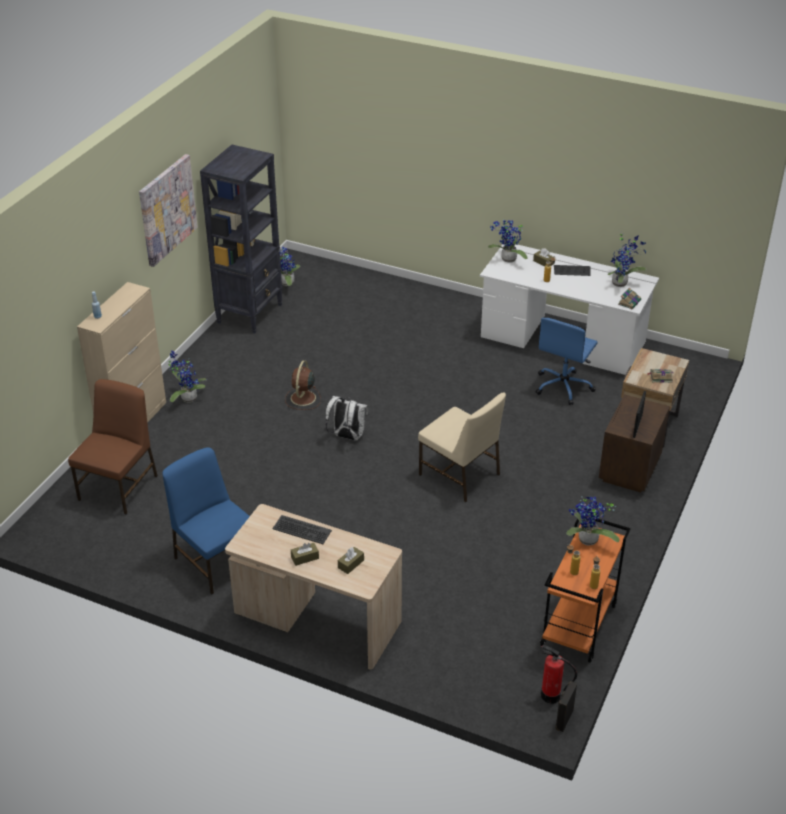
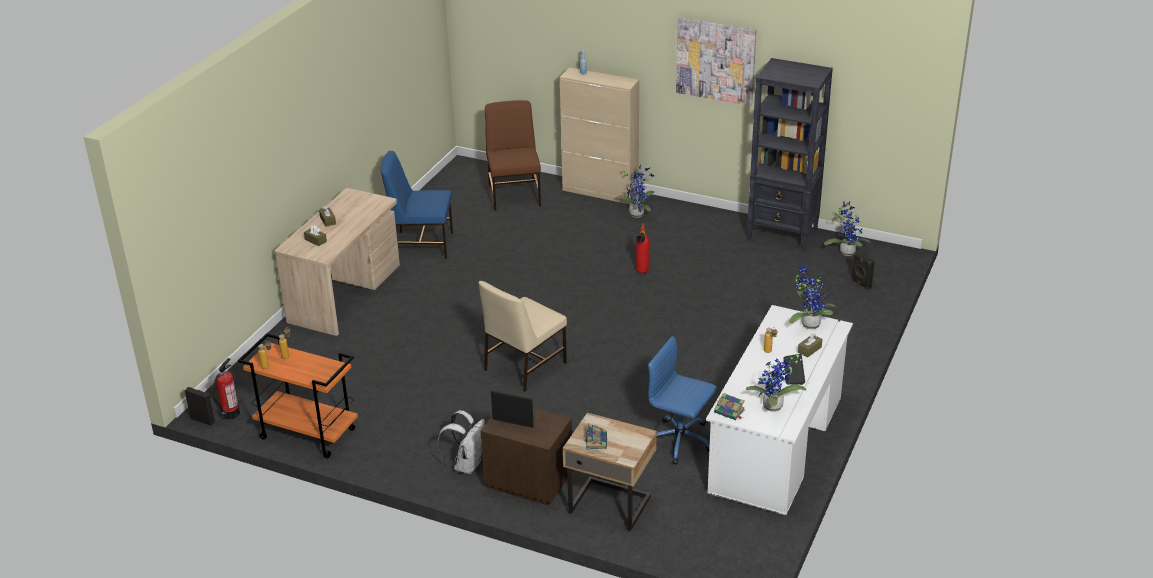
camera: 90 degrees right, 5 degrees down
brown chair [68,379,158,514] -> brown chair turned 120 degrees counterclockwise [485,100,541,211]
blue chair [162,447,250,594] -> blue chair turned 135 degrees counterclockwise [381,151,453,259]
keyboard [273,515,332,544] -> none
brown fan [285,360,321,410] -> fire extinguisher [636,223,649,273]
white backpack [325,396,369,440] -> white backpack moved to [437,410,485,474]
potted plant [566,496,620,546] -> none
none -> black speaker [851,251,875,290]

